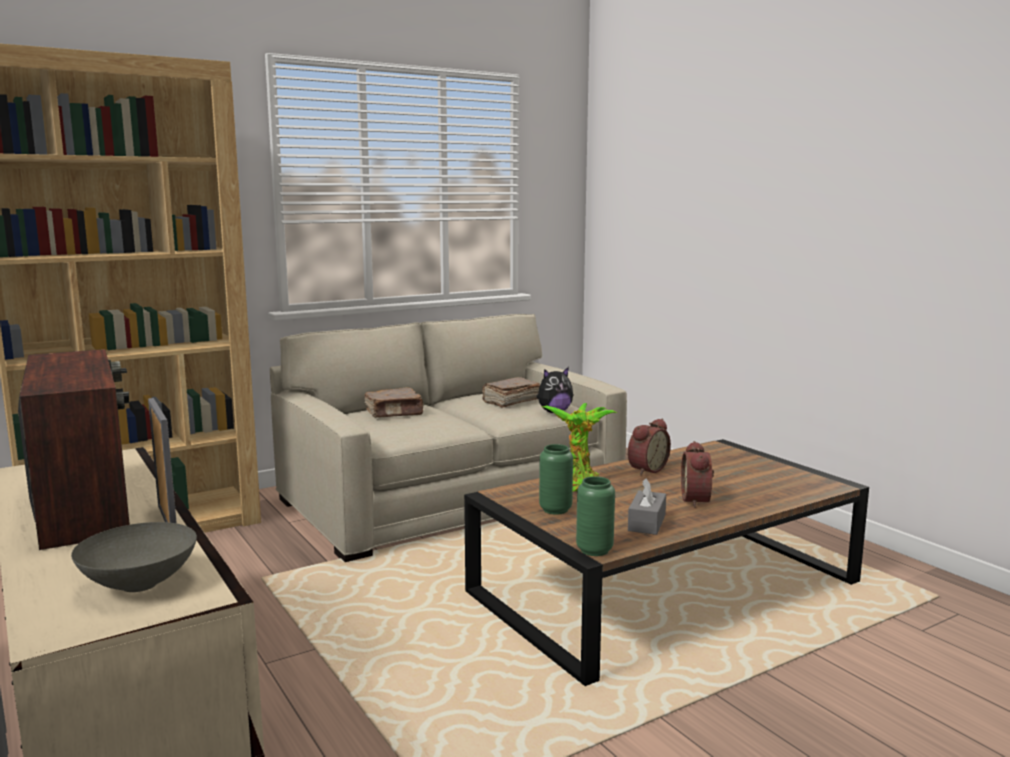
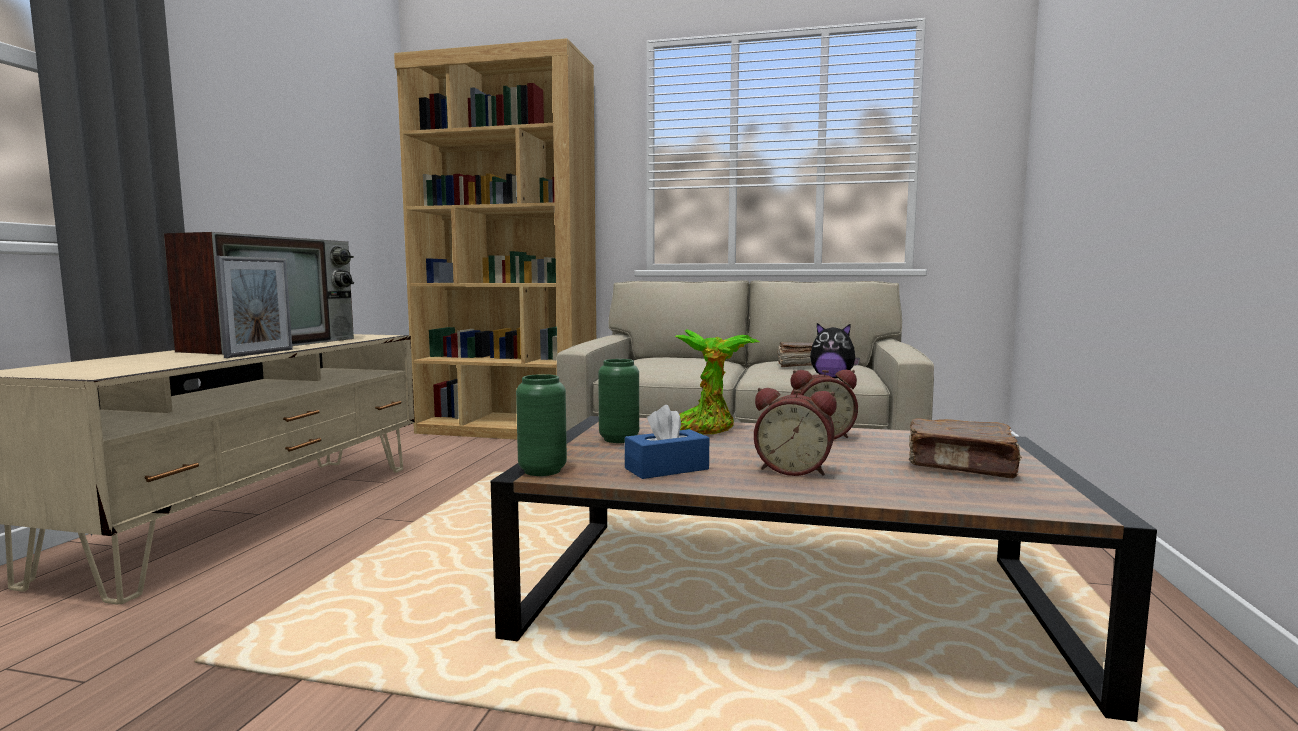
camera: 45 degrees right, 5 degrees down
grey bowl [71,522,197,592] -> none
brown book [364,387,424,418] -> brown book moved to [909,418,1022,478]
grey tissue box [628,478,666,535] -> blue tissue box [625,405,709,479]
alarm clock [681,441,714,508] -> alarm clock turned 120 degrees counterclockwise [754,388,837,476]

